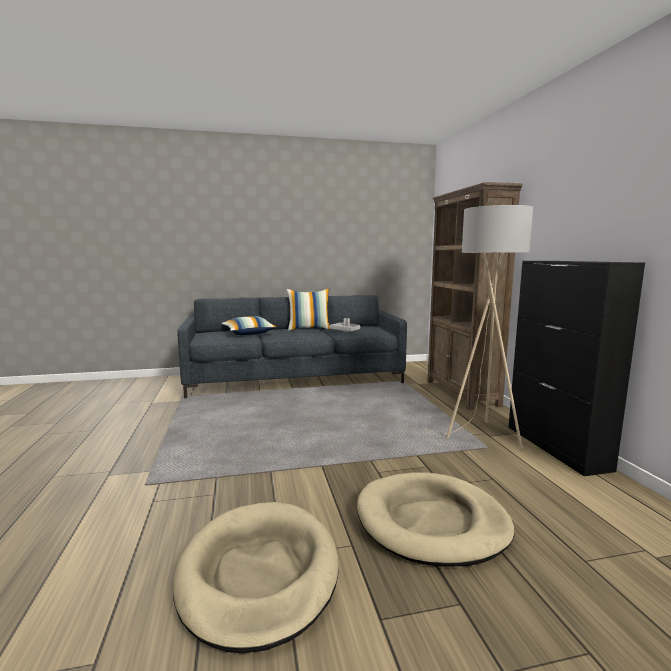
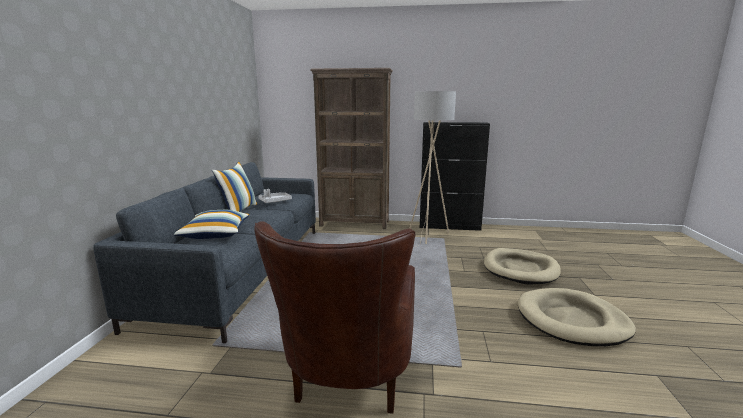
camera: 70 degrees left, 5 degrees up
none -> brown armchair [254,221,415,414]

